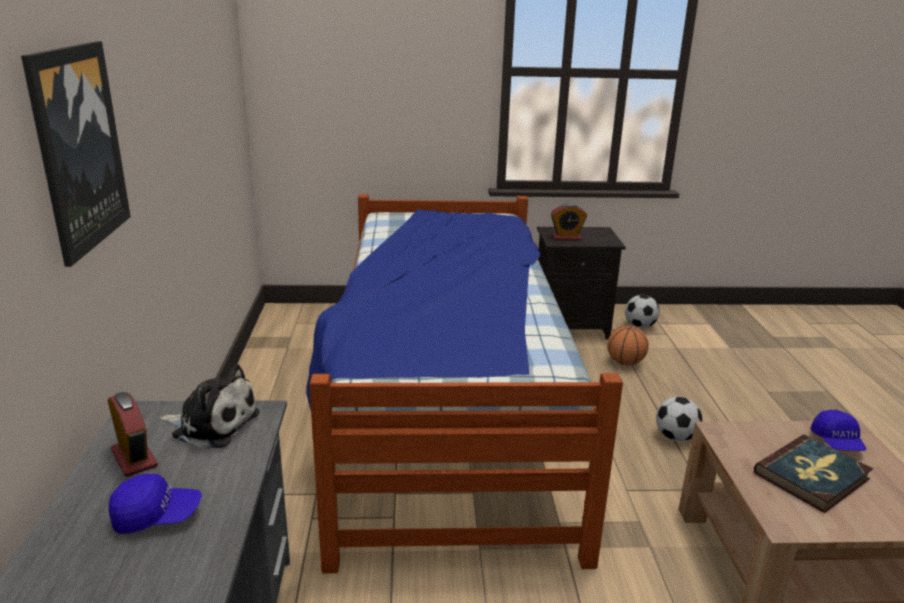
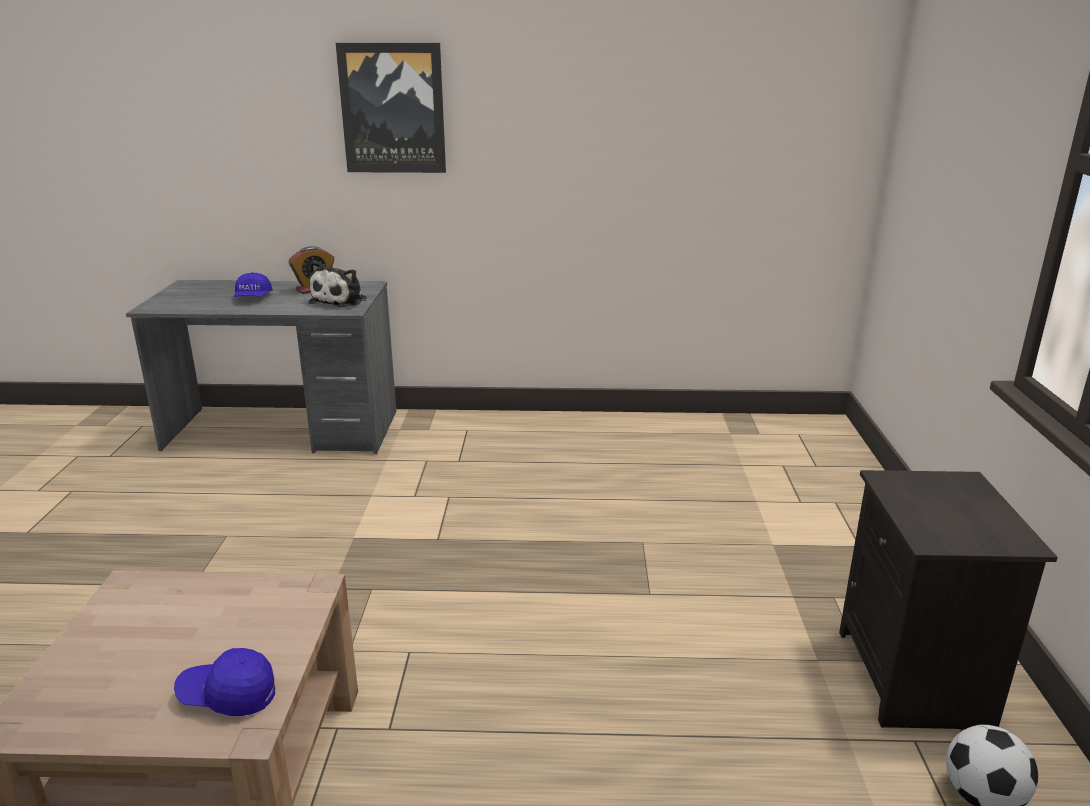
camera: 95 degrees right, 0 degrees up
bed [306,194,623,574] -> none
alarm clock [551,204,587,240] -> none
basketball [607,325,649,365] -> none
football [656,396,702,441] -> none
book [754,435,873,513] -> none

